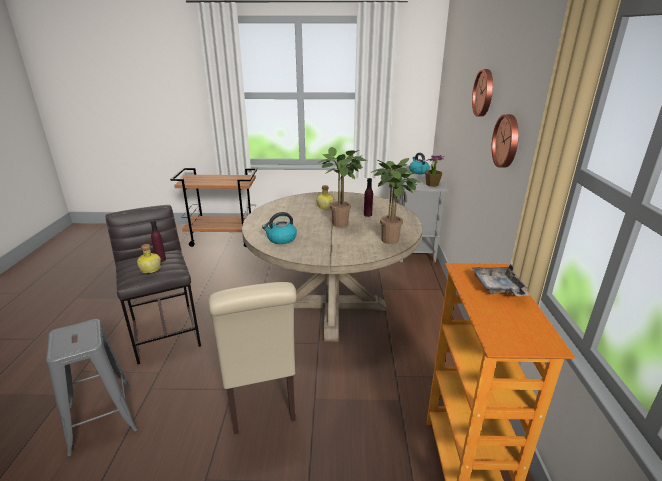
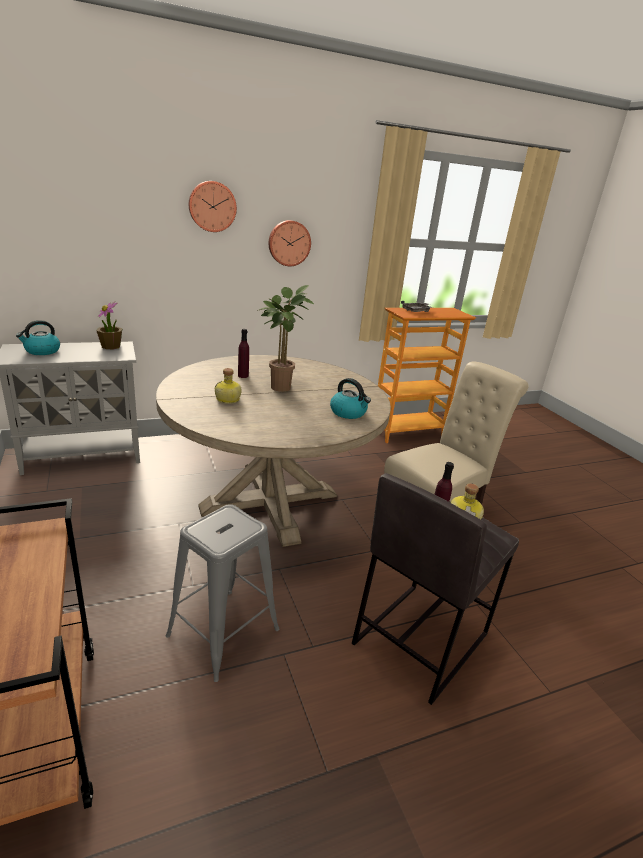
camera: 115 degrees left, 0 degrees up
grey stool [46,319,137,456] -> grey stool moved to [166,504,279,682]
potted plant [371,158,421,244] -> none

